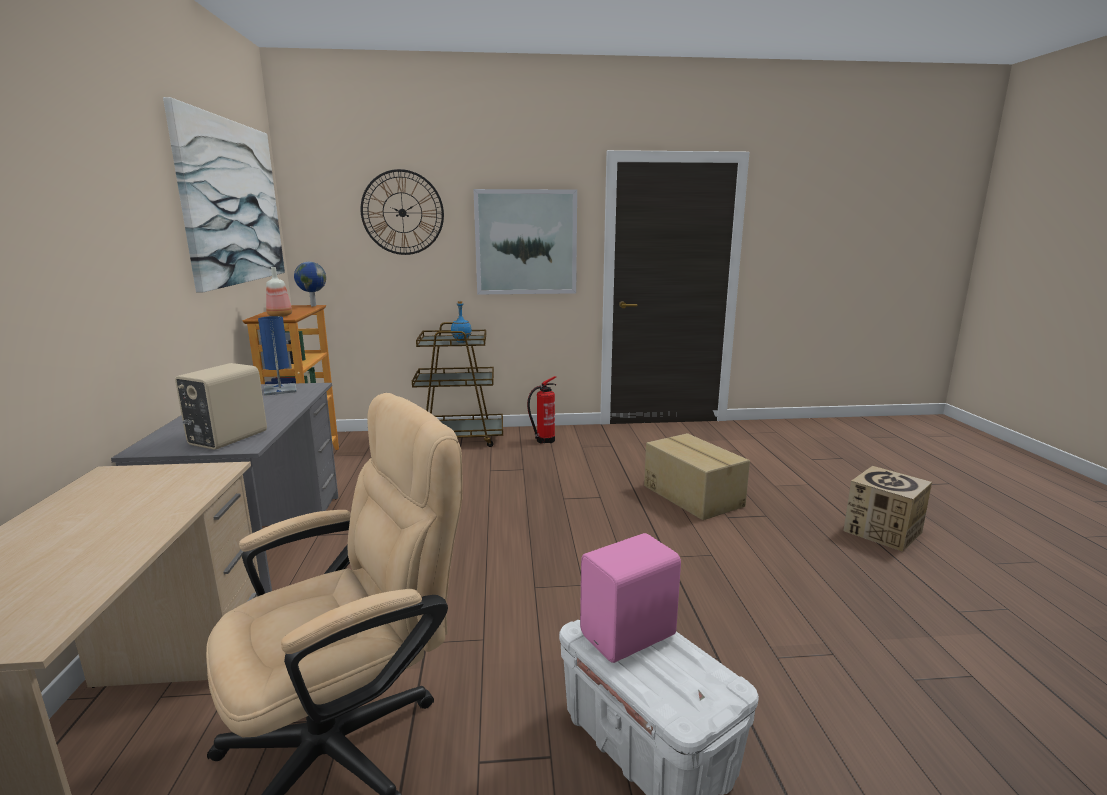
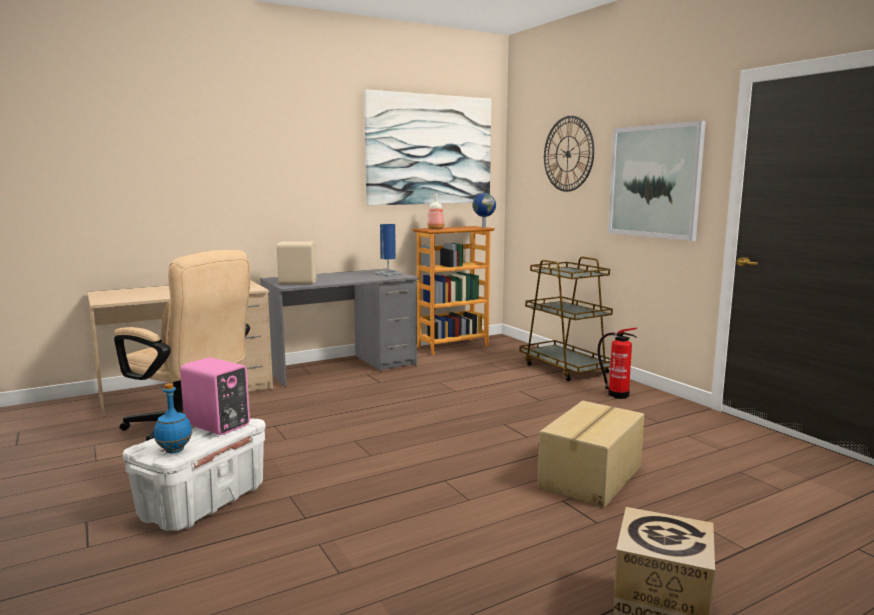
camera: 65 degrees right, 5 degrees down
blue bottle [451,301,472,343] -> blue bottle moved to [154,383,192,453]

